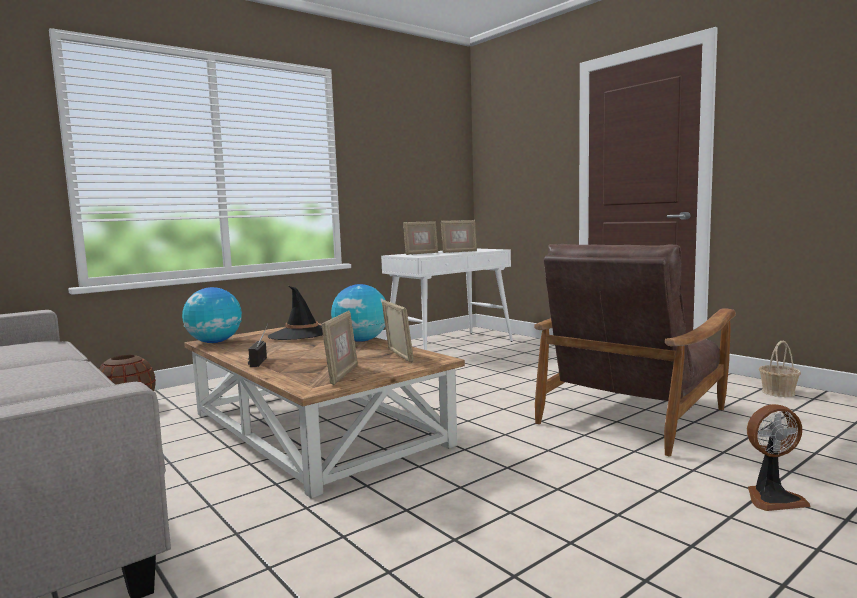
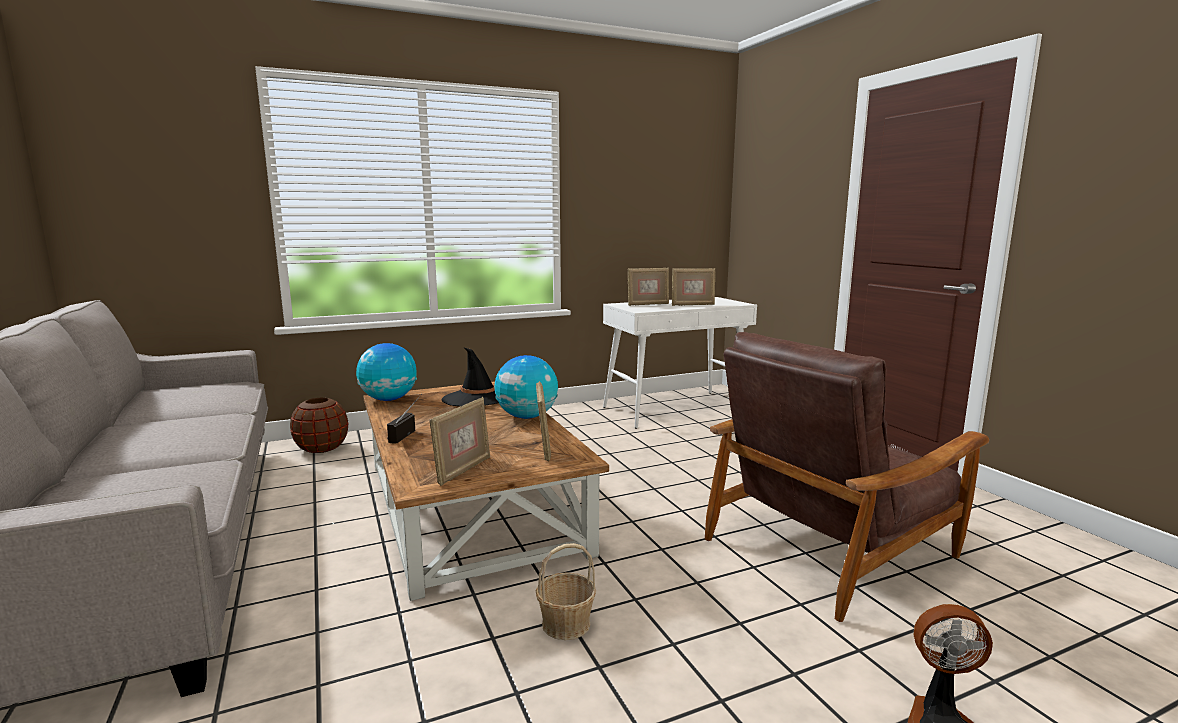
camera: 15 degrees right, 5 degrees up
basket [759,341,801,397] -> basket moved to [536,543,596,640]

